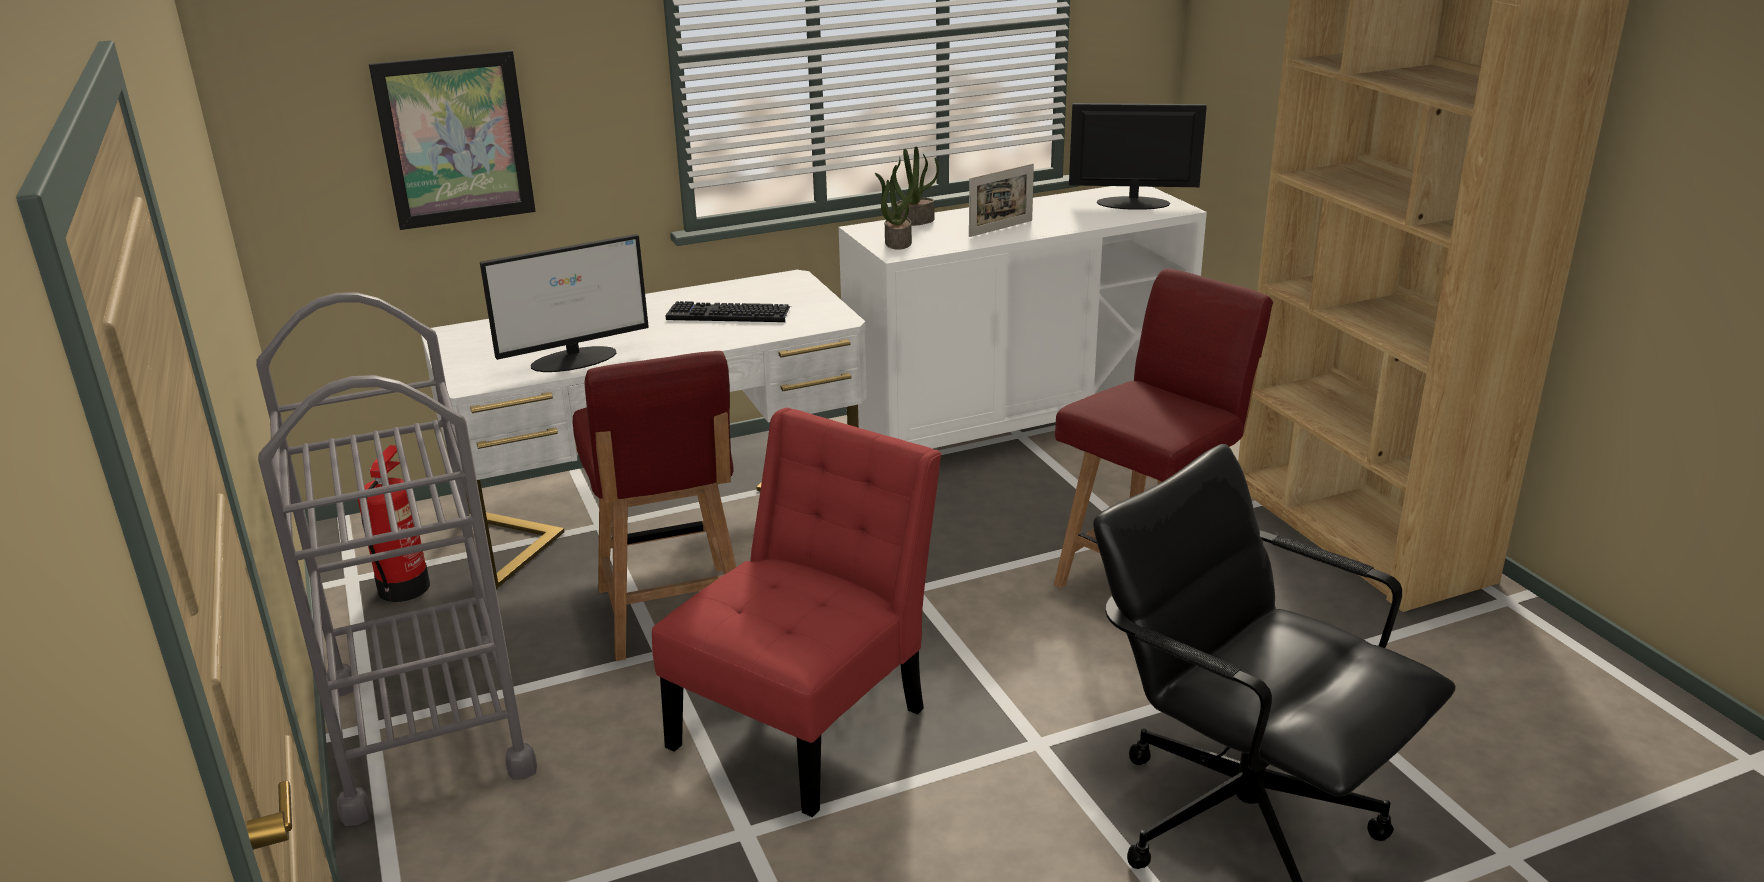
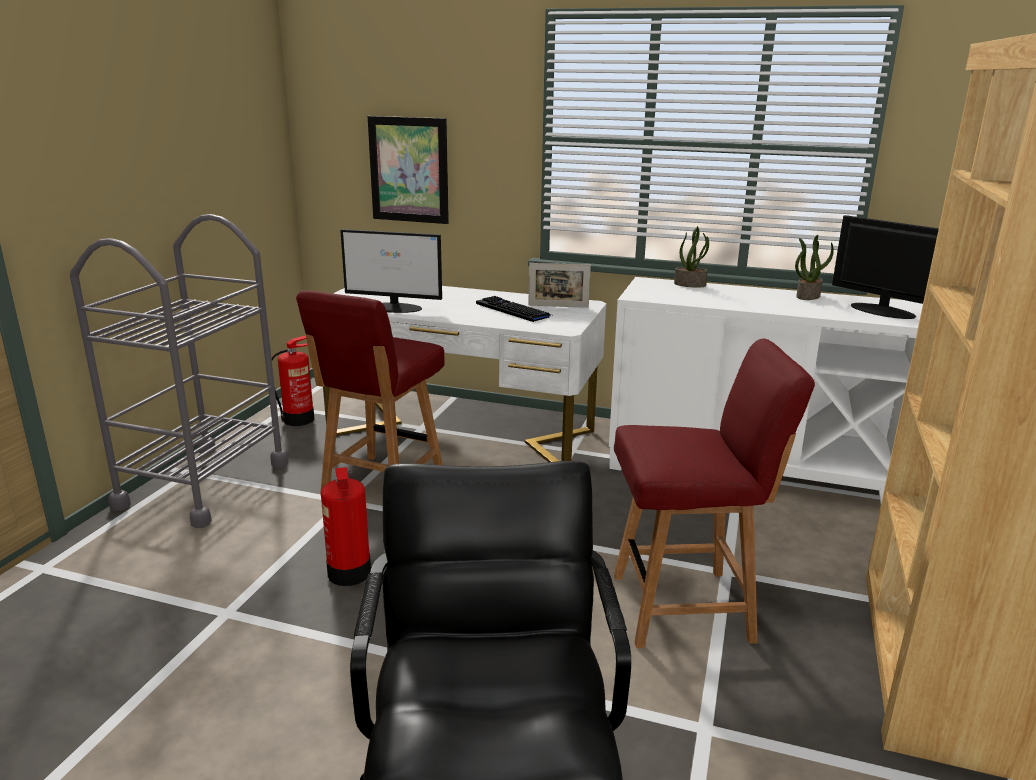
camera: 40 degrees right, 5 degrees down
red chair [652,408,942,817] -> fire extinguisher [321,467,371,586]
potted plant [875,165,914,250] -> potted plant moved to [795,235,834,300]
picture frame [969,164,1034,237] -> picture frame moved to [528,263,591,308]

